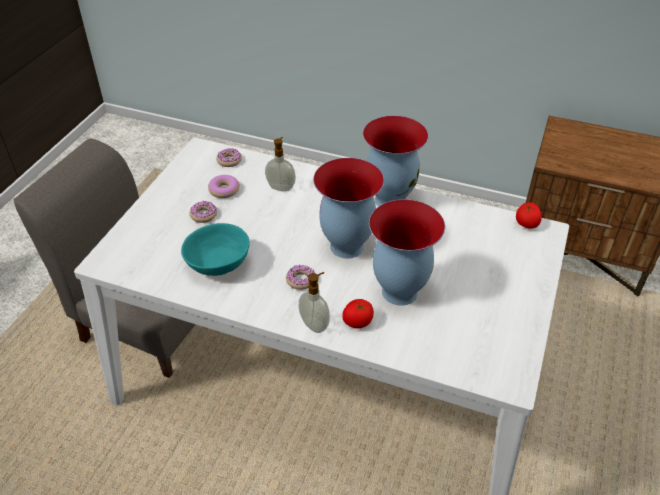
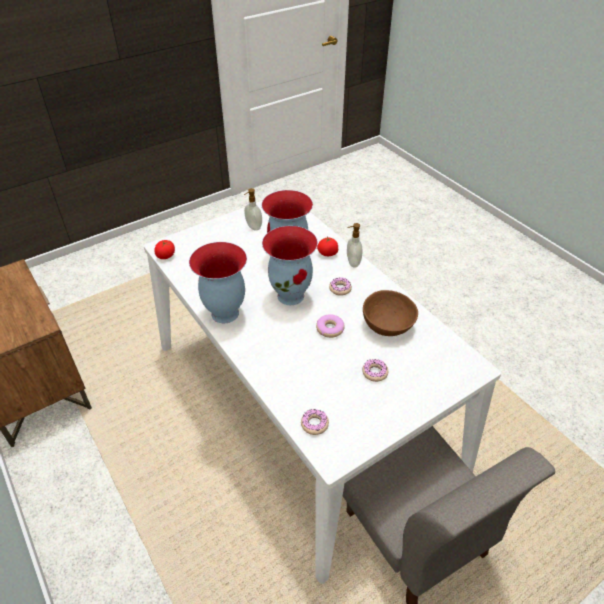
camera: 145 degrees left, 0 degrees up
turquoise bowl [181,223,250,276] -> brown bowl [363,290,418,336]
donut [208,175,240,198] -> donut moved to [316,314,345,338]
soap dispenser [265,137,296,192] -> soap dispenser moved to [244,188,262,231]

